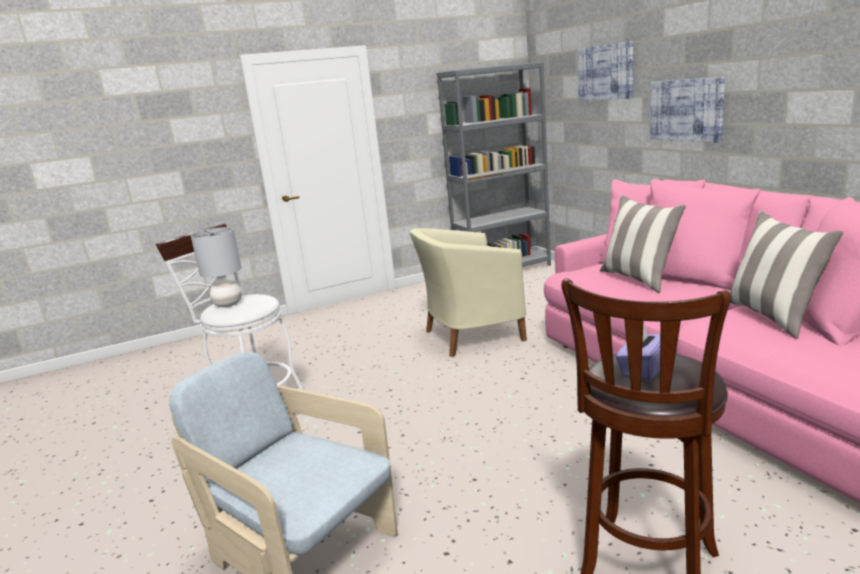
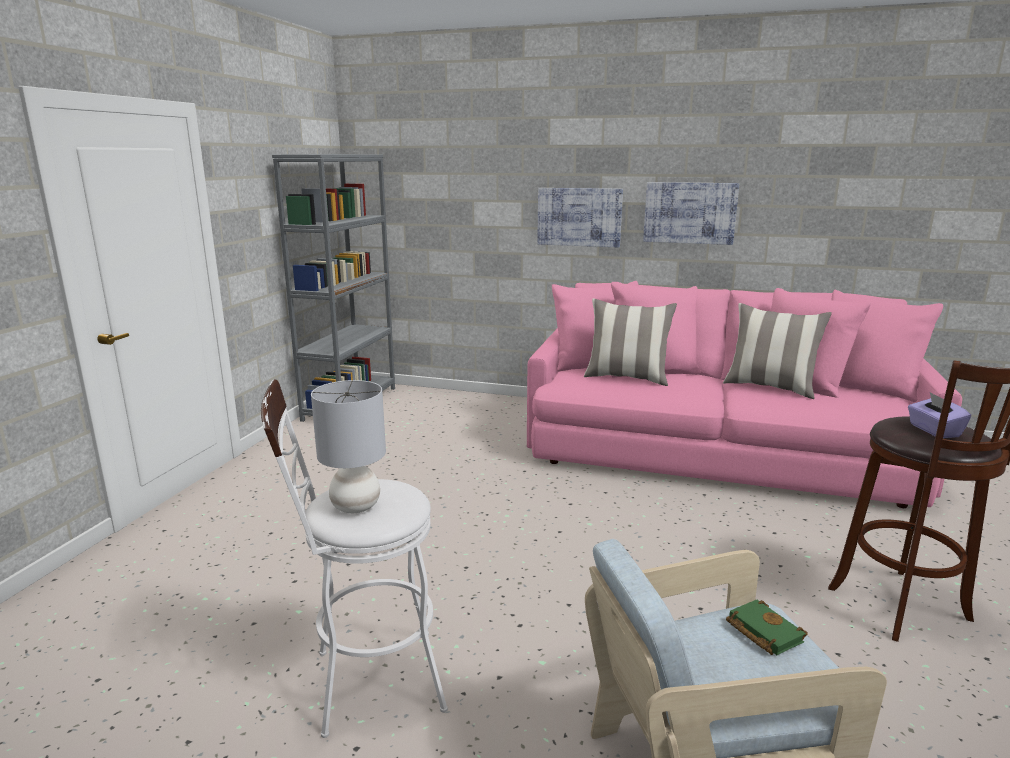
camera: 50 degrees left, 0 degrees up
beige armchair [410,228,527,357] -> none
picture [578,41,633,100] -> picture moved to [643,182,739,245]
none -> green book [726,599,808,655]

